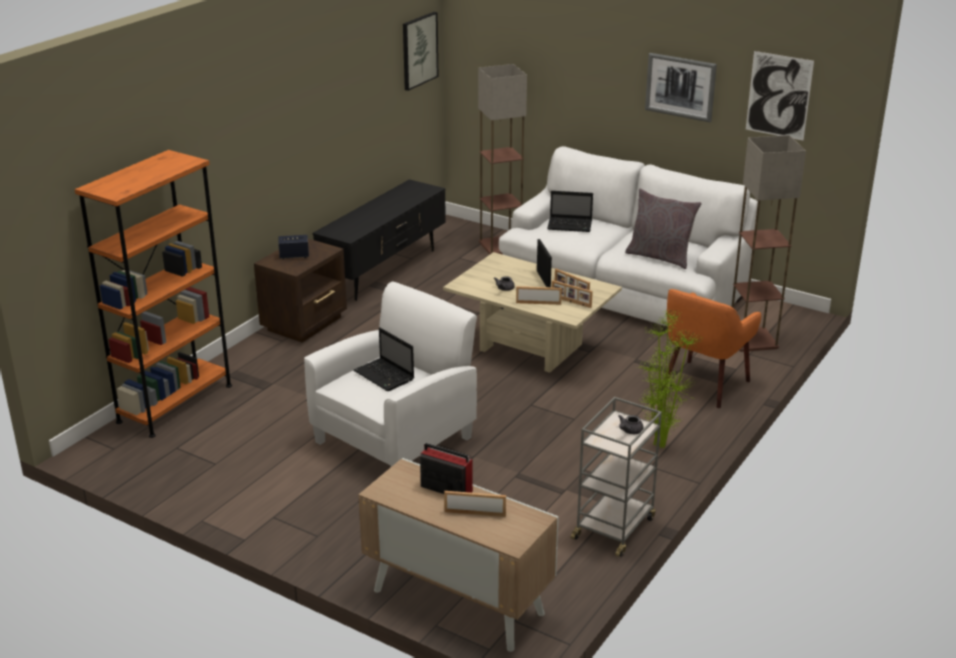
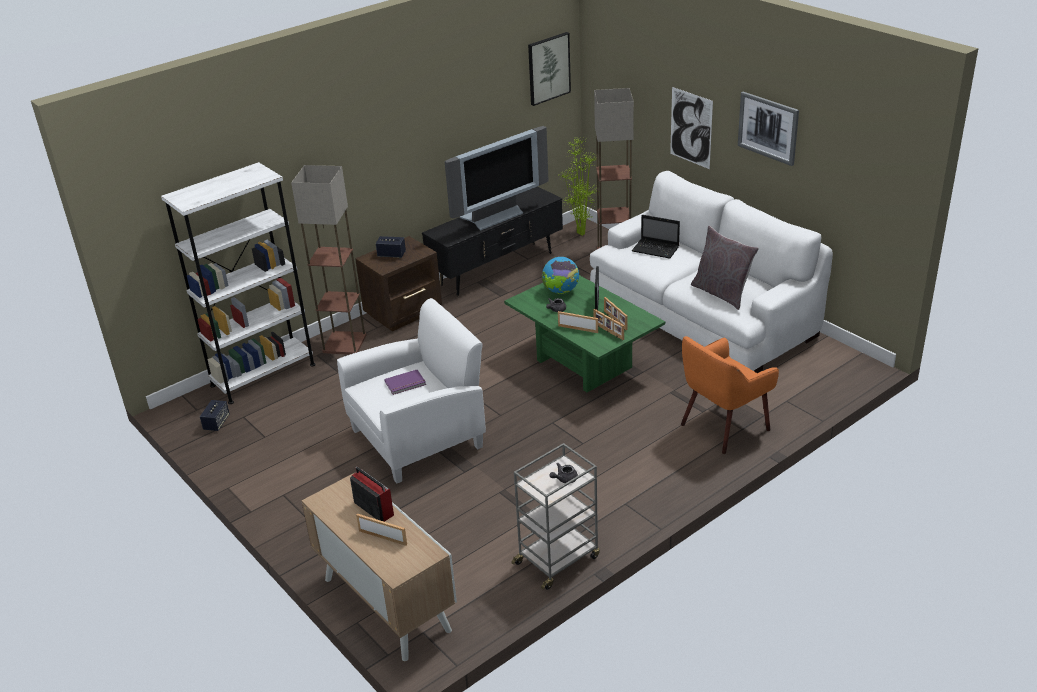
camera: 20 degrees right, 5 degrees up
orange bookcase [74,150,232,438] -> white bookcase [161,162,315,404]
laptop [354,328,414,391] -> purple book [384,370,426,395]
beige coffee table [443,252,622,373] -> green coffee table [504,275,665,392]
potted plant [637,309,703,448] -> potted plant moved to [559,139,596,236]
floor lamp [731,135,806,352] -> floor lamp moved to [291,165,367,355]
picture [746,51,814,141] -> picture moved to [670,87,713,169]
none -> speaker [200,400,230,431]
none -> television [445,126,549,231]
none -> globe [542,257,579,294]

